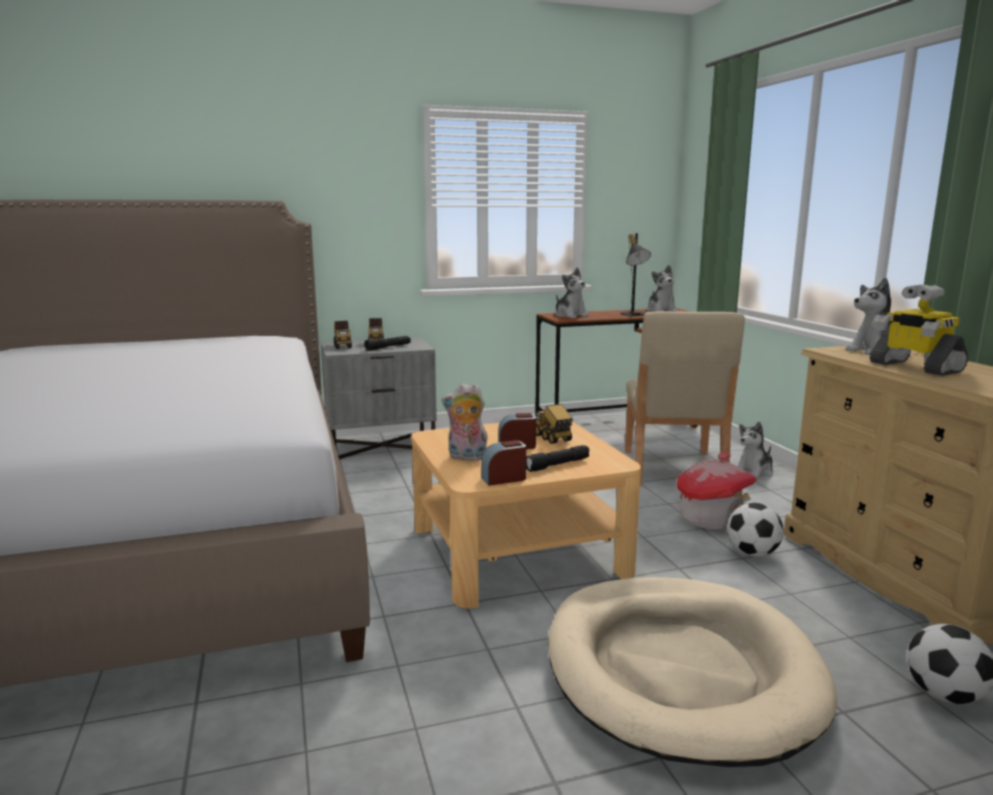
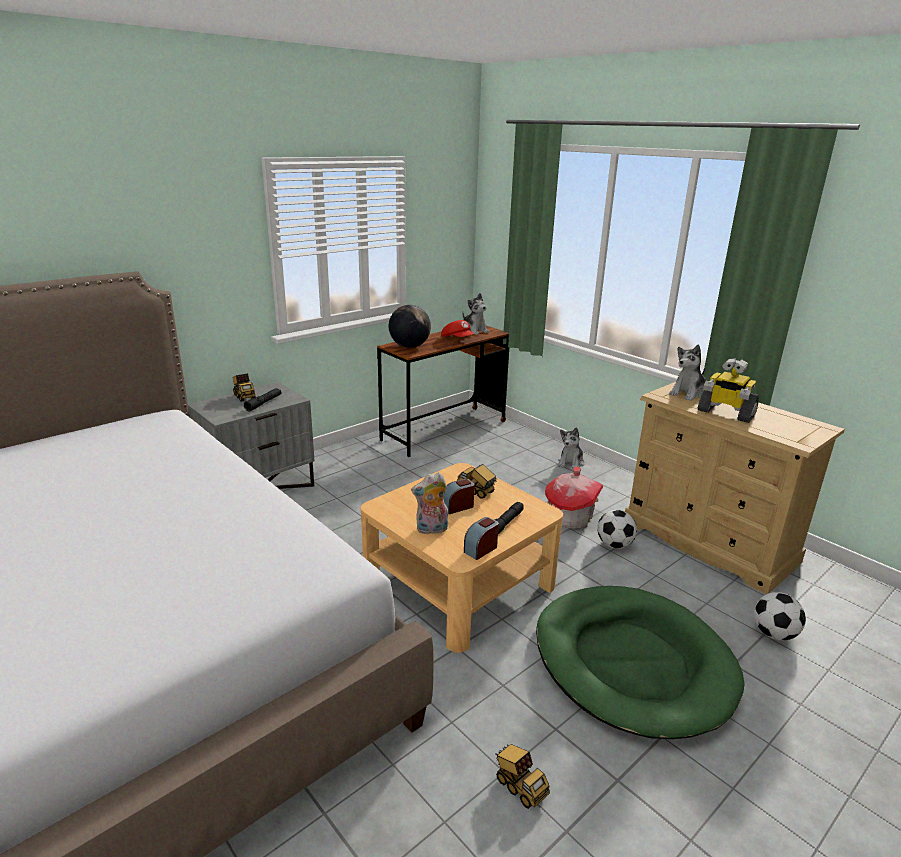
camera: 25 degrees left, 10 degrees up
toy truck [334,321,352,349] -> toy truck moved to [495,744,550,809]
beige dog bed [548,577,837,767] -> green dog bed [536,586,745,739]
plush toy [555,268,589,318] -> globe [389,305,431,348]
black table lamp [620,233,651,316] -> red cap [441,320,475,337]
beige chair [625,311,745,486] -> none

